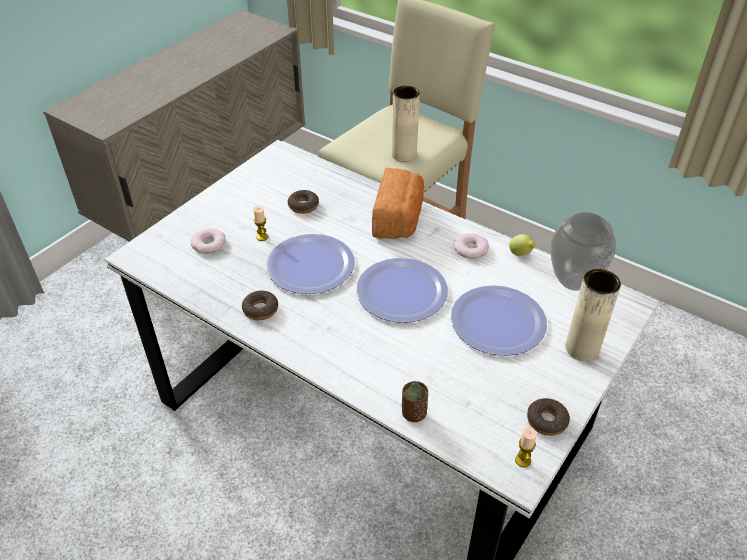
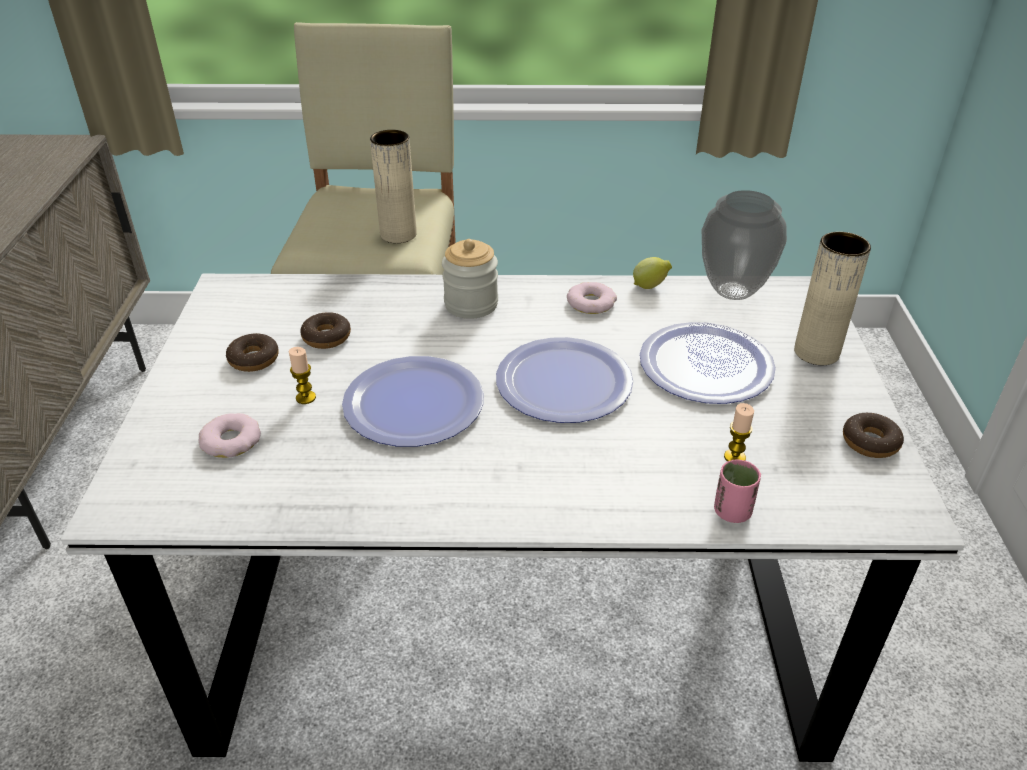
camera: 35 degrees left, 5 degrees down
donut [242,291,278,320] -> donut moved to [226,333,279,372]
bread [372,168,424,239] -> jar [442,239,498,319]
brown cup [402,381,428,422] -> pink cup [714,459,761,523]
candle [515,427,537,467] -> candle moved to [724,403,754,461]

